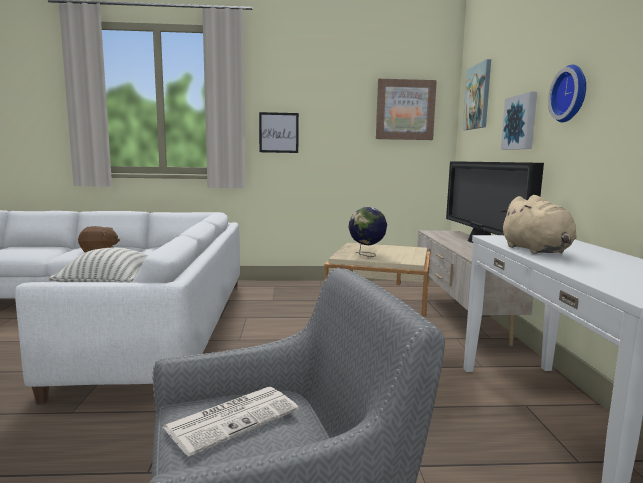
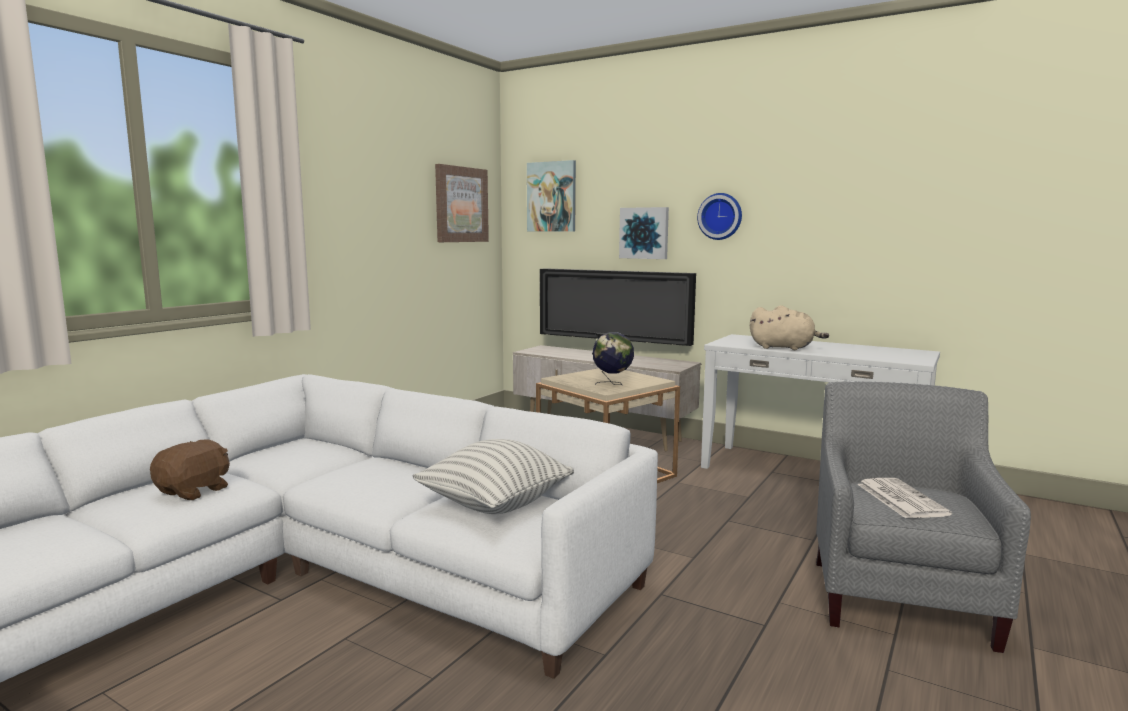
camera: 55 degrees left, 0 degrees up
picture [259,112,299,153] -> none

